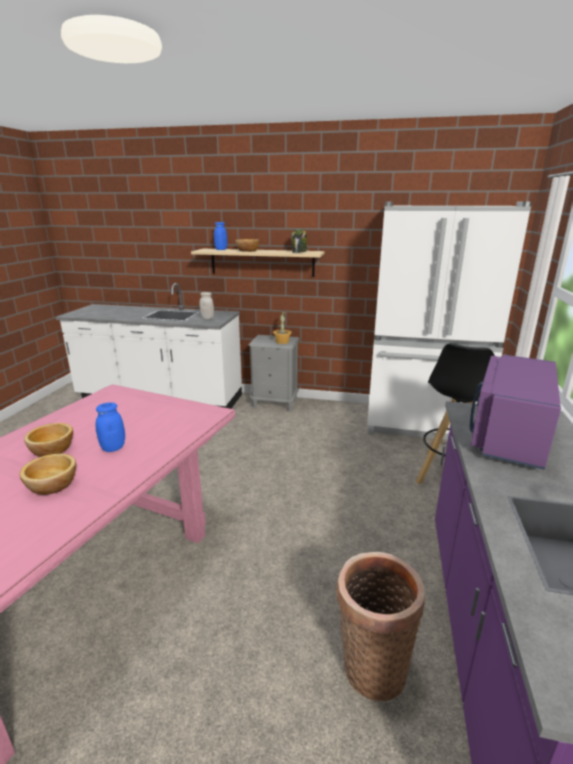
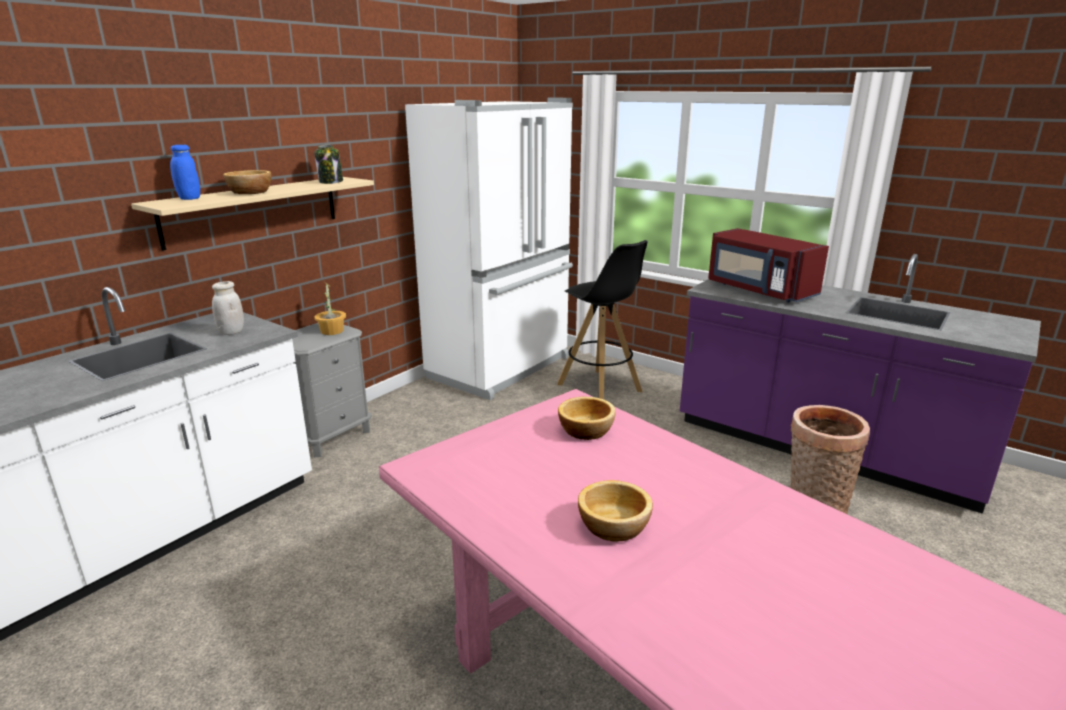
camera: 65 degrees left, 0 degrees up
bowl [19,454,76,495] -> bowl moved to [558,397,616,440]
blue jar [95,402,125,452] -> none
purple microwave [470,355,561,470] -> red microwave [708,228,829,302]

